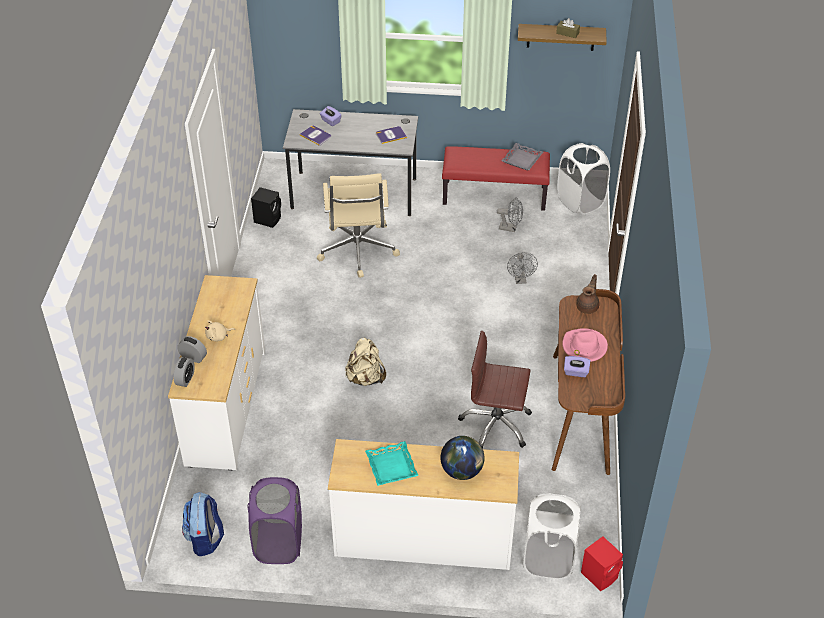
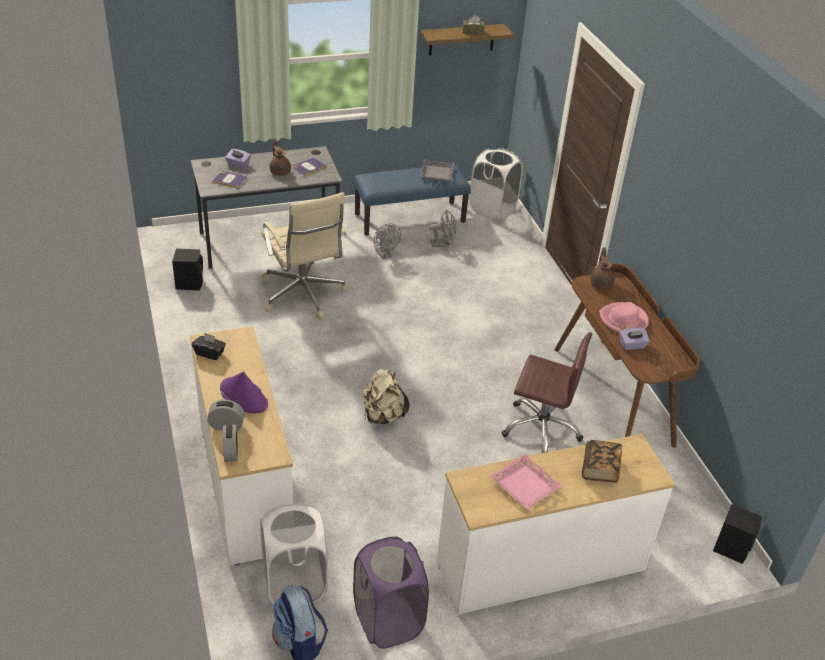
camera: 25 degrees left, 5 degrees down
beige plush toy [205,321,235,341] -> purple hat [220,372,268,414]
turquoise tray [365,441,418,486] -> pink tray [489,454,563,509]
globe [441,436,485,480] -> book [582,440,622,483]
red bench [442,146,550,211] -> blue bench [354,164,471,235]
brown office chair [458,331,532,449] -> brown office chair turned 150 degrees counterclockwise [501,332,592,453]
grey fan [507,252,538,284] -> grey fan moved to [374,224,401,259]
white laundry basket [523,493,581,579] -> white laundry basket moved to [260,503,328,604]
red speaker [581,536,623,591] -> black speaker [713,504,762,564]
none -> black tissue box [192,332,226,360]
none -> brown teapot [270,139,291,176]

